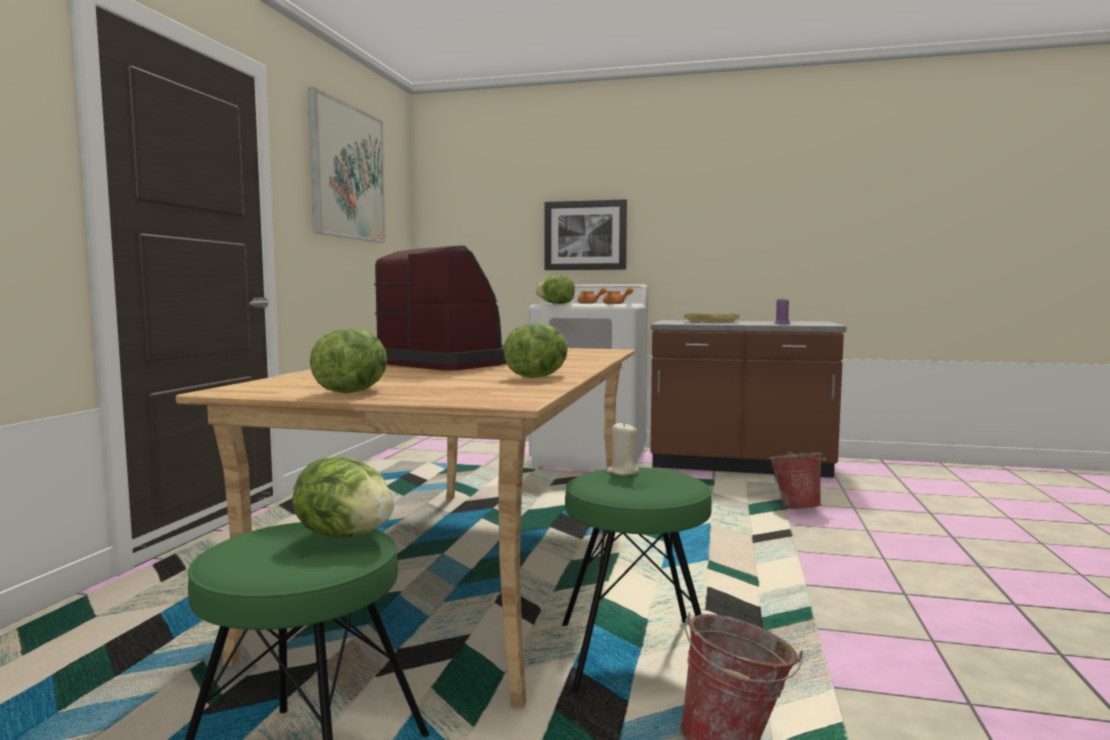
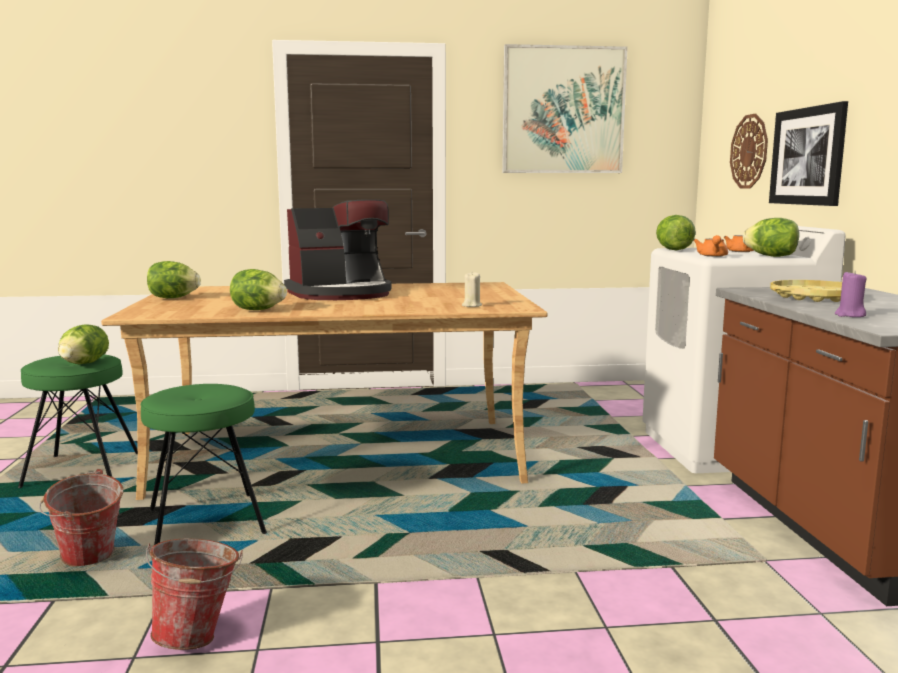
camera: 70 degrees right, 5 degrees up
coffee machine [374,246,506,371] -> coffee machine turned 45 degrees clockwise [284,199,392,300]
beige candle [607,422,639,475] -> beige candle moved to [462,273,482,307]
bucket [769,451,826,509] -> bucket moved to [146,538,243,650]
none -> wall clock [730,114,768,189]
none -> lettuce [743,218,799,257]

